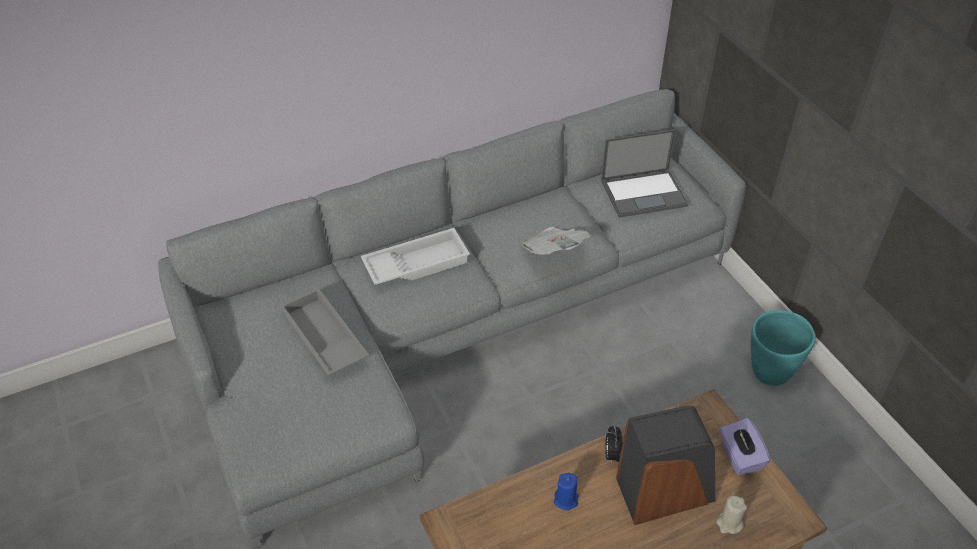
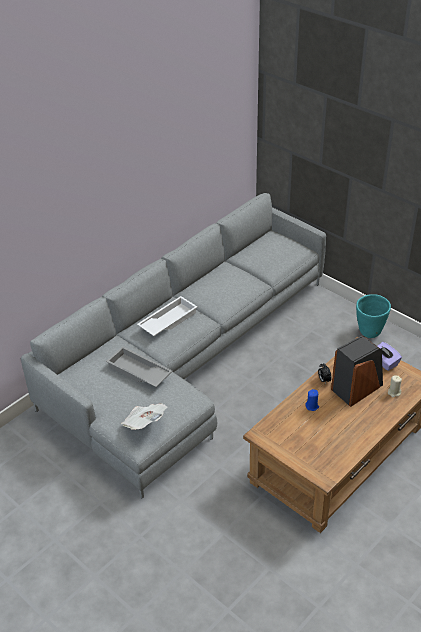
camera: 20 degrees left, 5 degrees down
newspaper [521,227,591,255] -> newspaper moved to [121,403,167,430]
laptop [601,129,688,218] -> none

